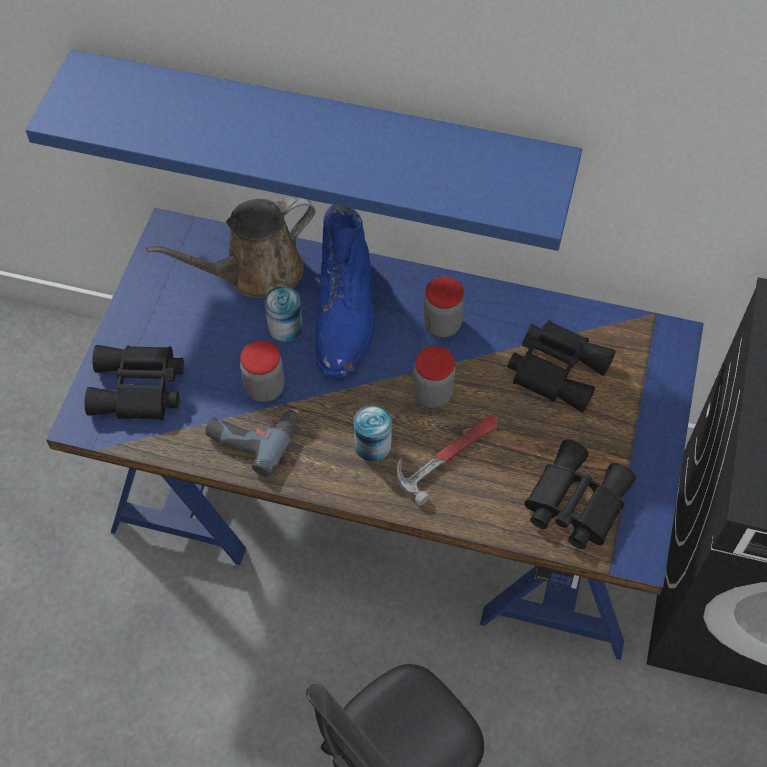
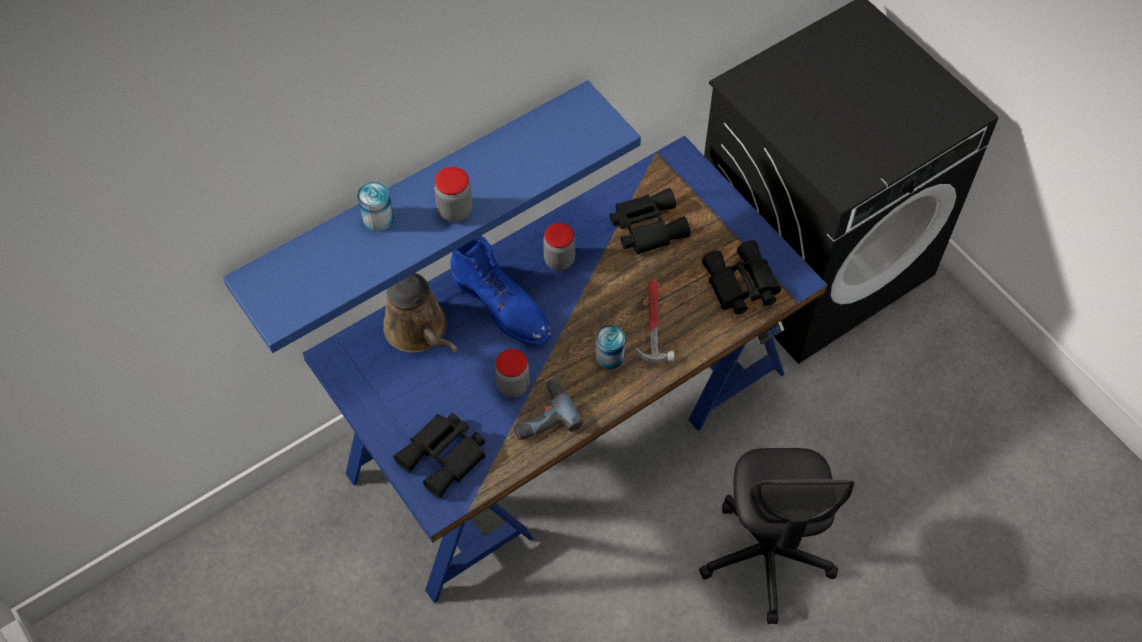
camera: 50 degrees left, 0 degrees up
brown watering can [146,196,315,298] -> brown watering can turned 45 degrees counterclockwise [383,273,458,353]
can [264,286,303,342] -> can moved to [357,181,394,232]
jar [413,346,455,408] -> jar moved to [434,167,472,222]

